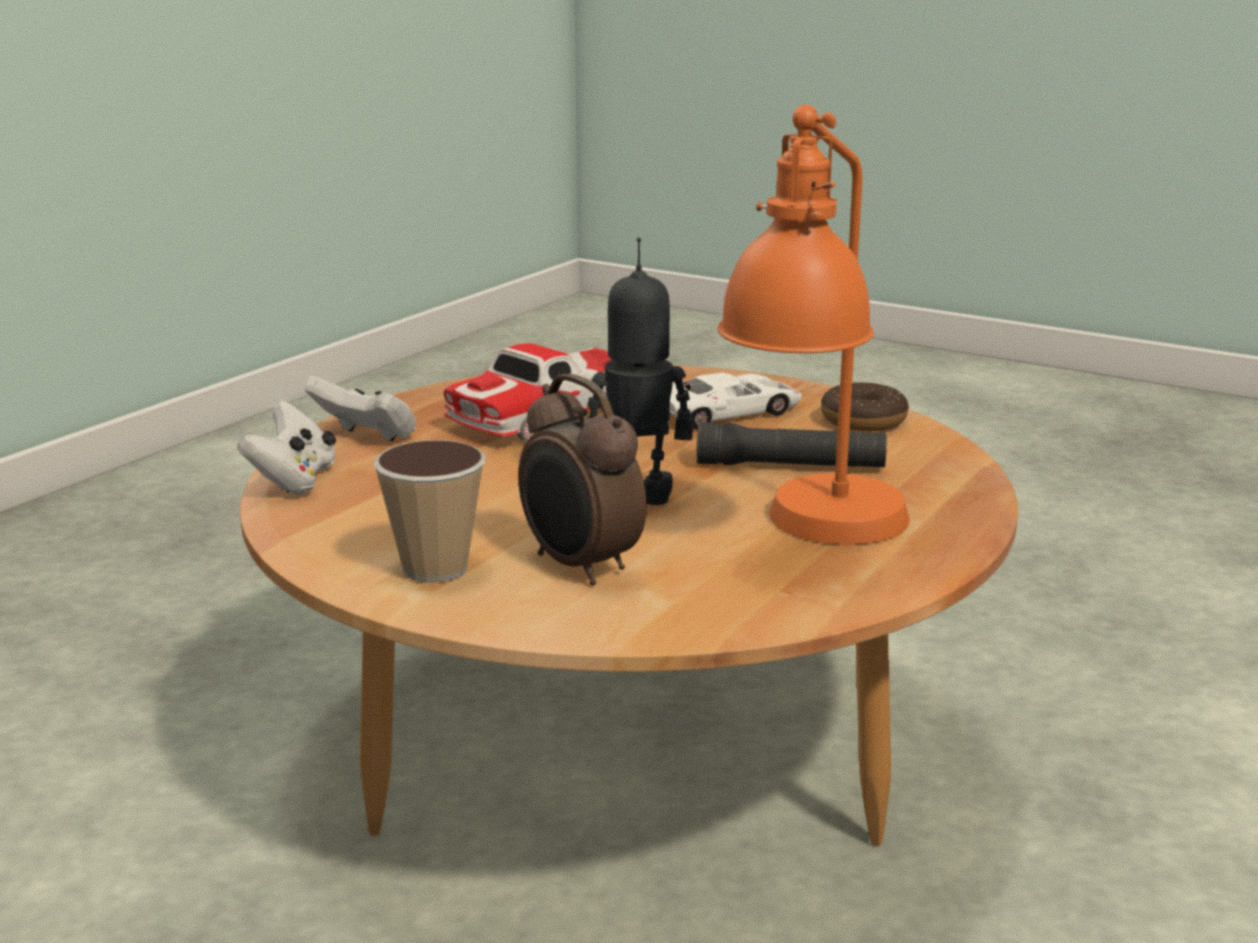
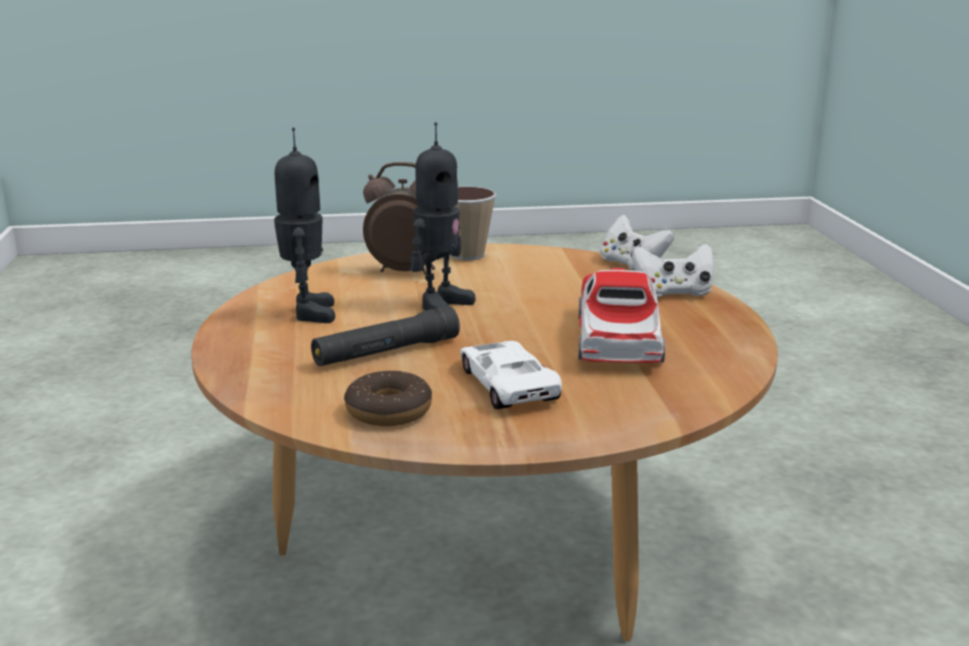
camera: 140 degrees right, 0 degrees up
white toy car [669,372,802,430] -> white toy car turned 135 degrees clockwise [460,341,562,409]
orange table lamp [717,105,910,545] -> toy robot [274,127,335,323]

